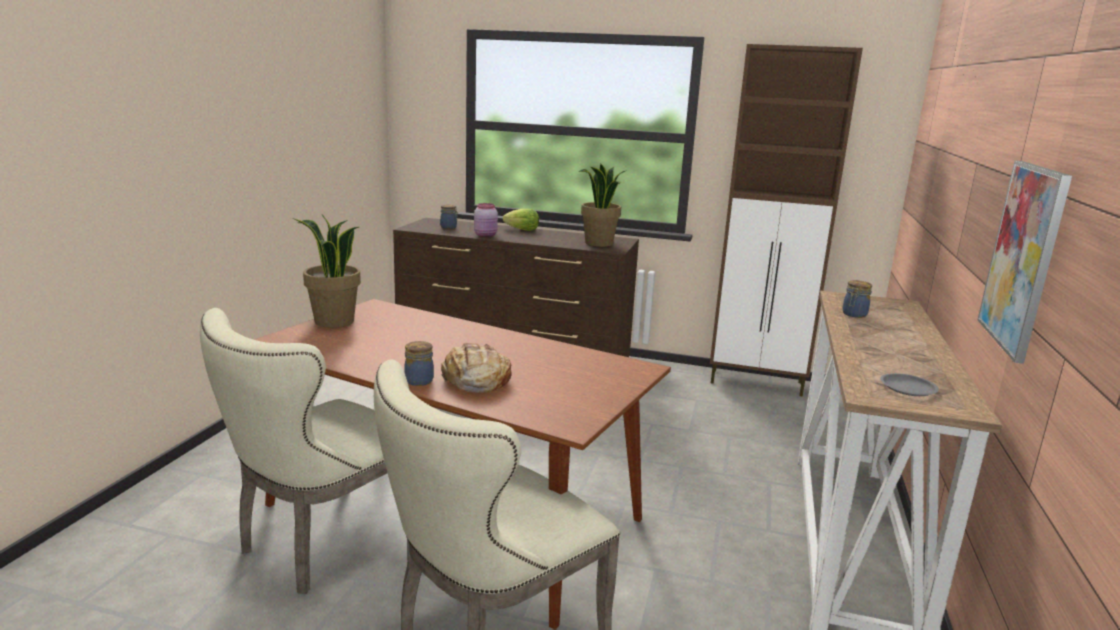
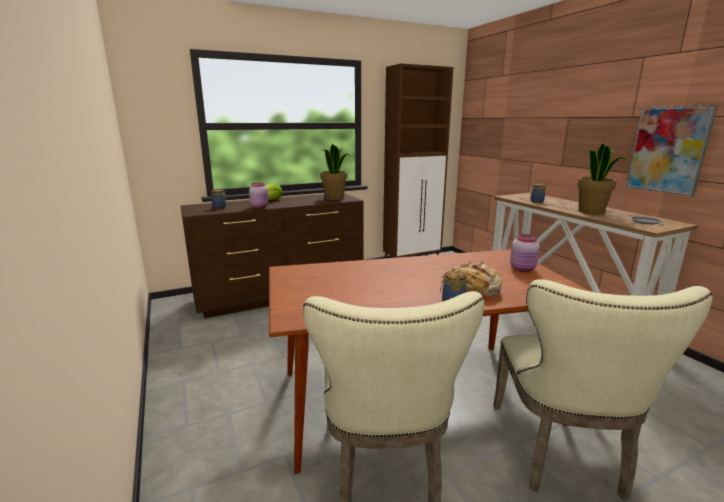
camera: 40 degrees left, 0 degrees up
potted plant [292,215,361,328] -> potted plant moved to [577,143,627,214]
none -> pink jar [510,234,540,272]

